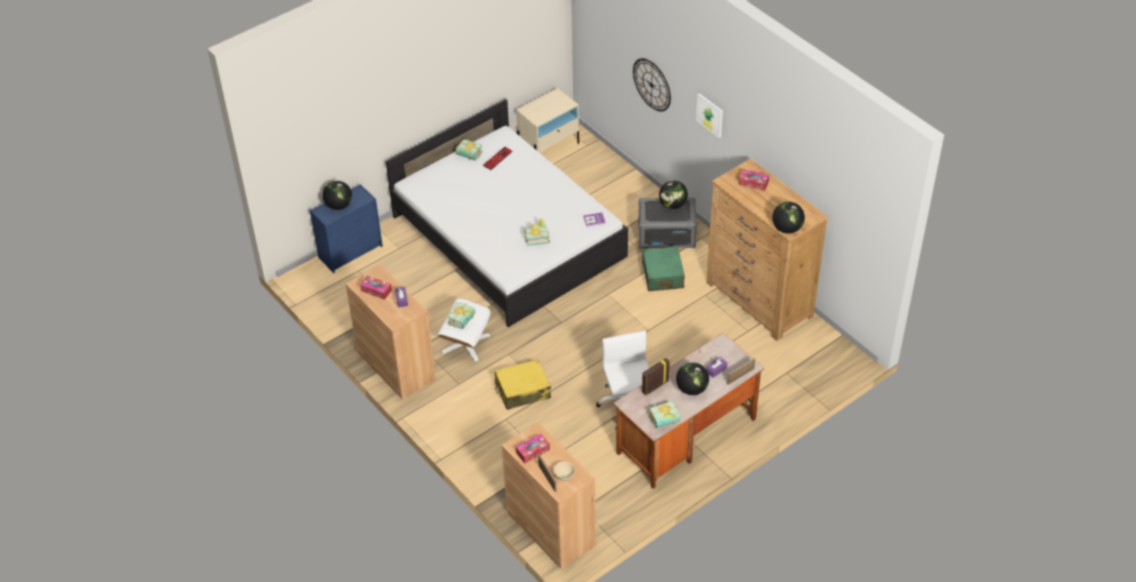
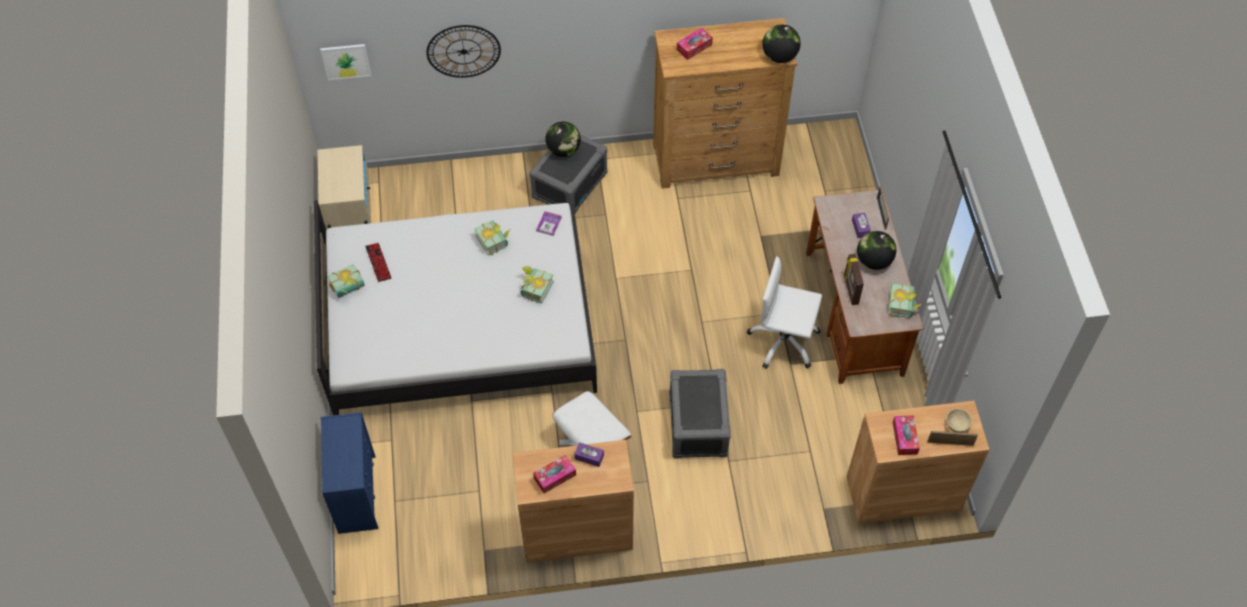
camera: 60 degrees left, 10 degrees up
globe [323,181,352,210] -> none
book [447,302,475,329] -> book moved to [474,221,510,255]
yellow suitcase [495,359,551,410] -> grey storage box [669,369,731,458]
green suitcase [642,246,685,291] -> none
picture [696,93,723,138] -> picture moved to [321,44,371,80]

